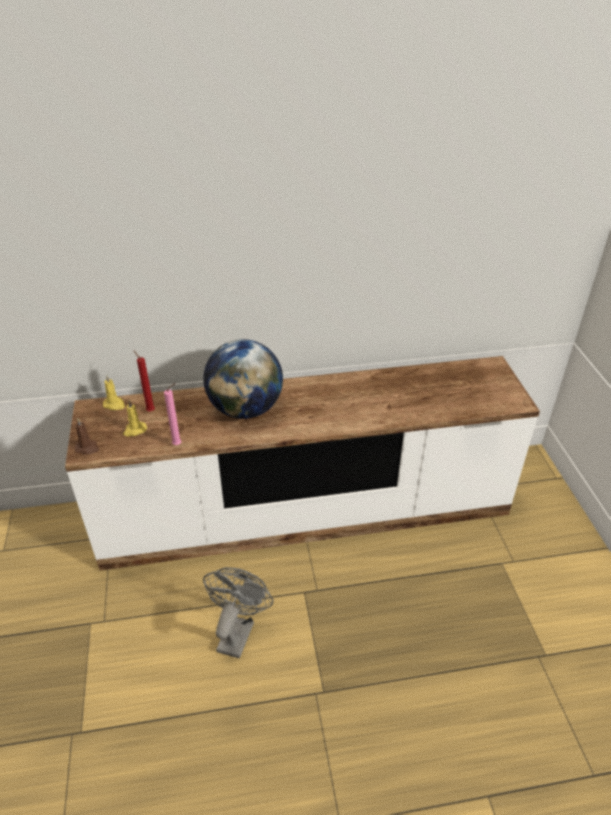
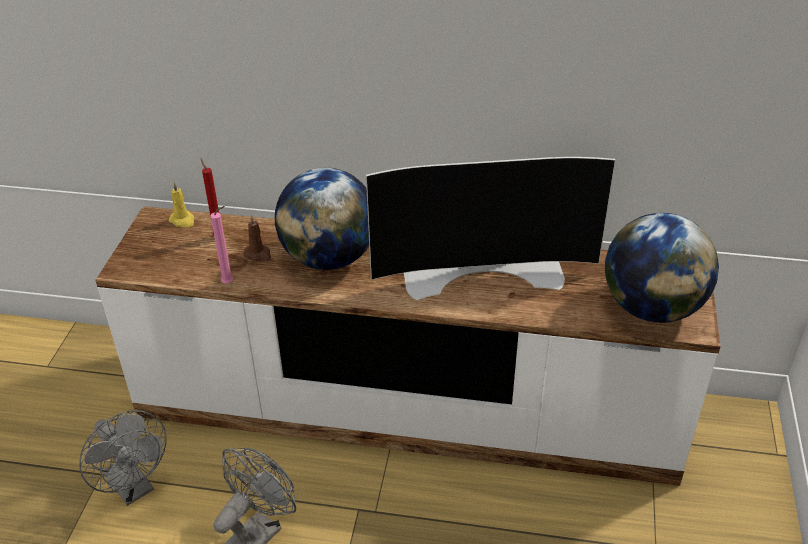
camera: 20 degrees right, 0 degrees up
brown candle [74,418,99,455] -> brown candle moved to [243,215,271,261]
yellow candle [123,400,147,436] -> none
none -> grey fan [79,410,166,506]
none -> television [366,157,616,300]
none -> globe [605,213,719,323]

